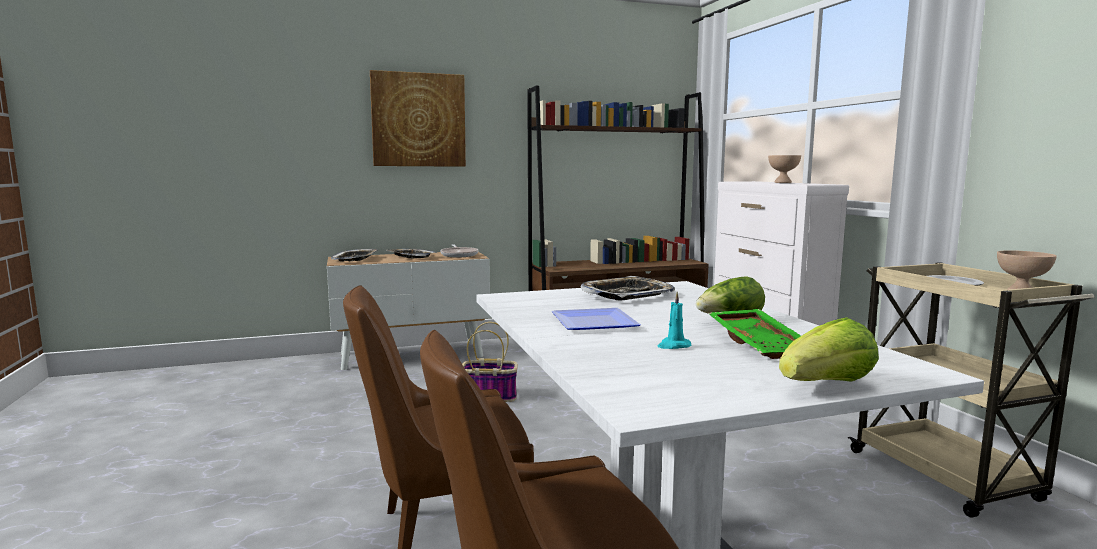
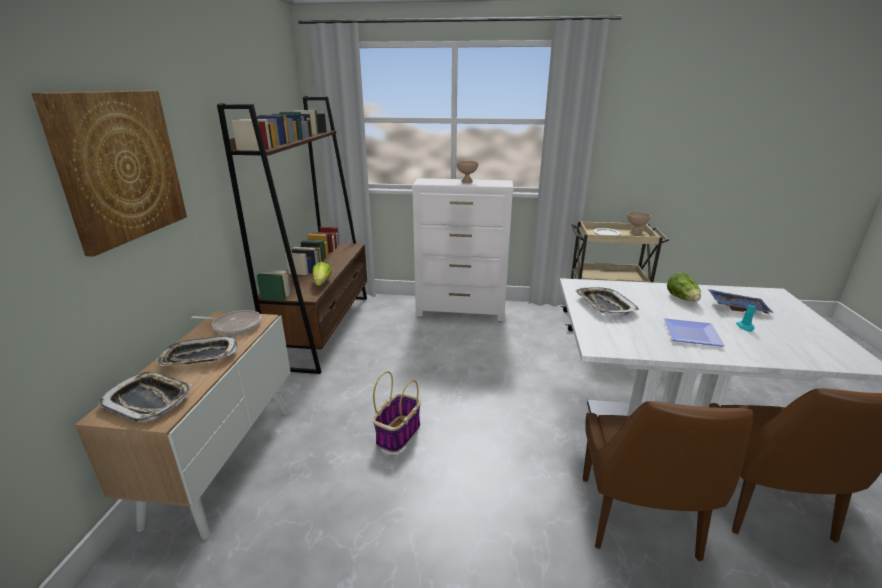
camera: 65 degrees left, 15 degrees up
green tray [708,309,801,359] -> blue tray [708,289,774,314]
lettuce [779,317,879,382] -> lettuce moved to [313,262,332,286]

